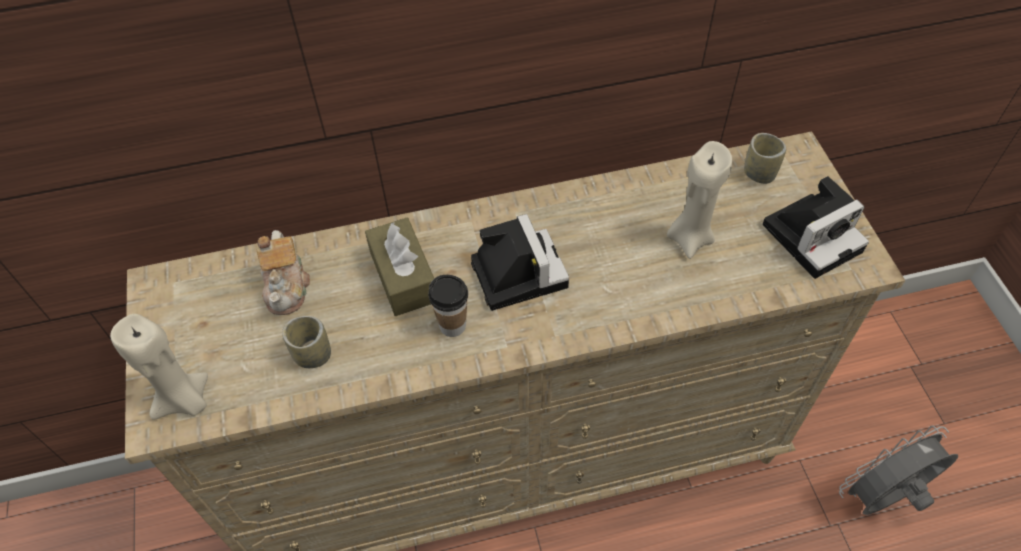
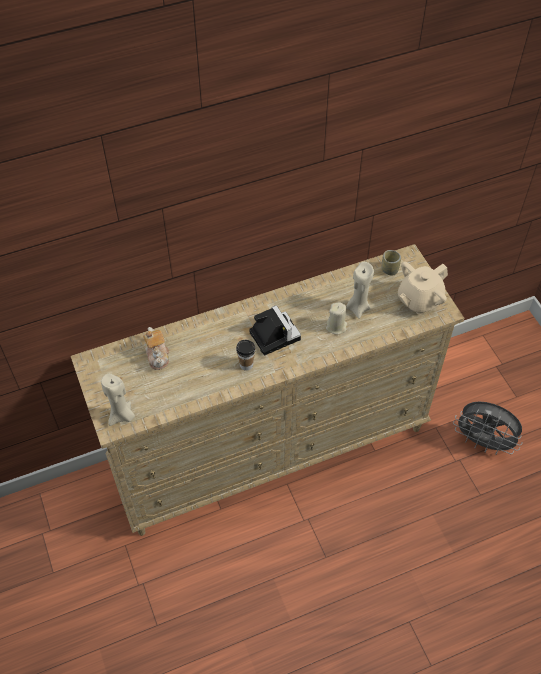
camera: 10 degrees left, 0 degrees up
cup [282,316,331,368] -> none
brown tissue box [365,218,434,316] -> none
camera [762,176,869,279] -> beige teapot [398,262,448,314]
grey fan [839,425,958,515] -> grey fan turned 120 degrees counterclockwise [453,402,523,455]
none -> beige candle [326,302,347,335]

